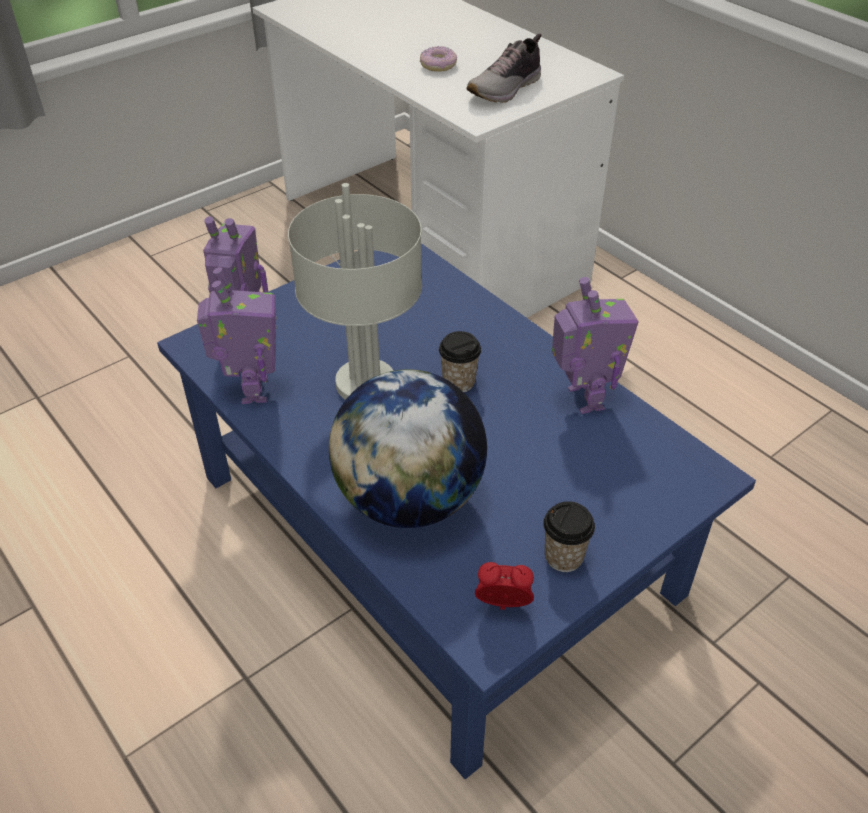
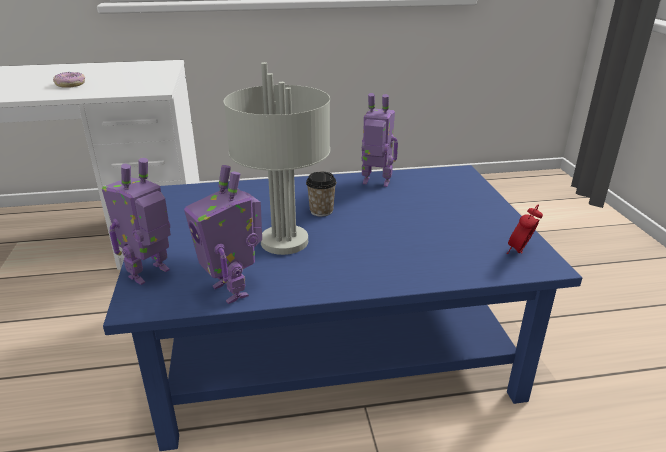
camera: 60 degrees left, 15 degrees down
toy robot [197,267,277,404] -> toy robot turned 150 degrees counterclockwise [184,165,262,304]
globe [329,369,487,528] -> none
shoe [466,34,542,103] -> none
cup [543,501,595,572] -> none

